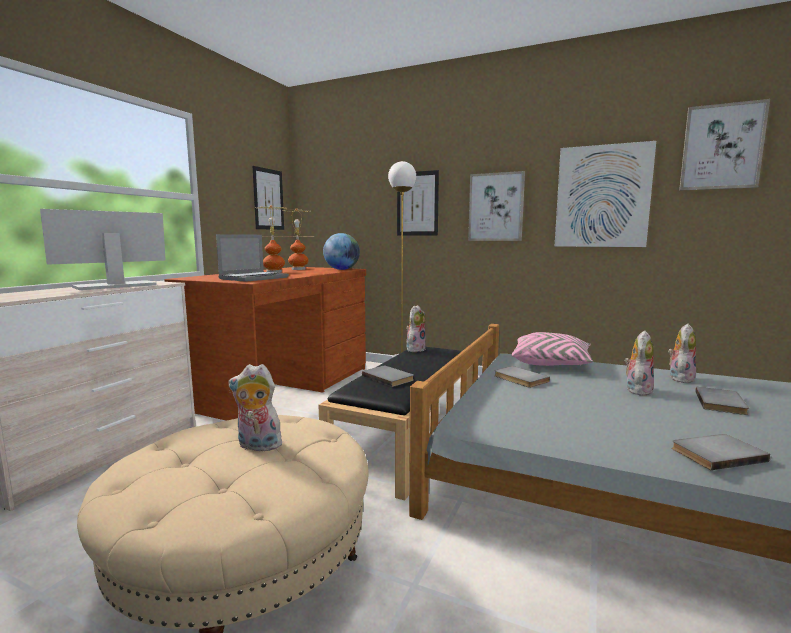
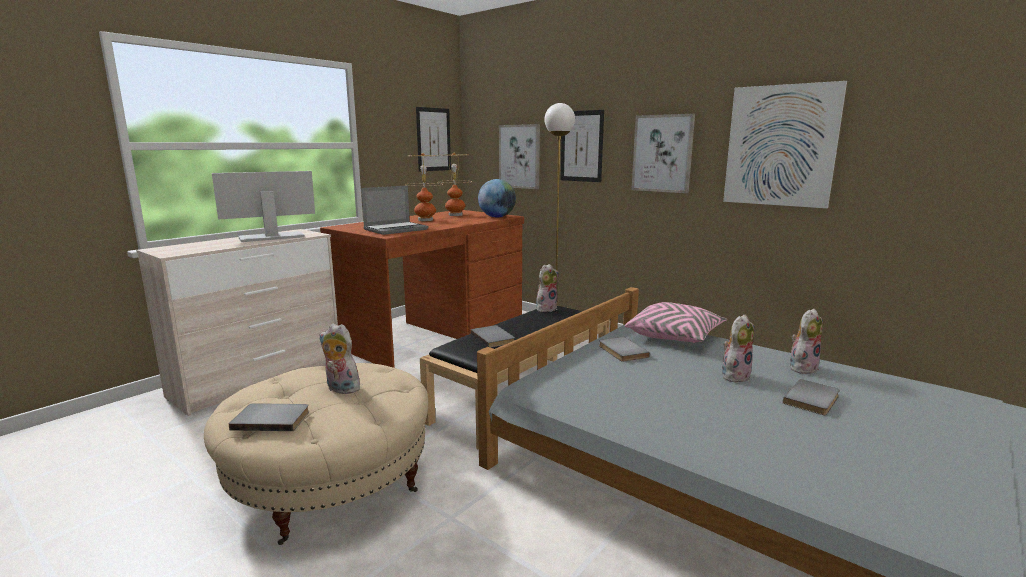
camera: 15 degrees right, 5 degrees up
grey book [672,434,770,470] -> grey book moved to [229,403,309,431]
picture [679,99,770,191] -> picture moved to [499,124,540,189]

